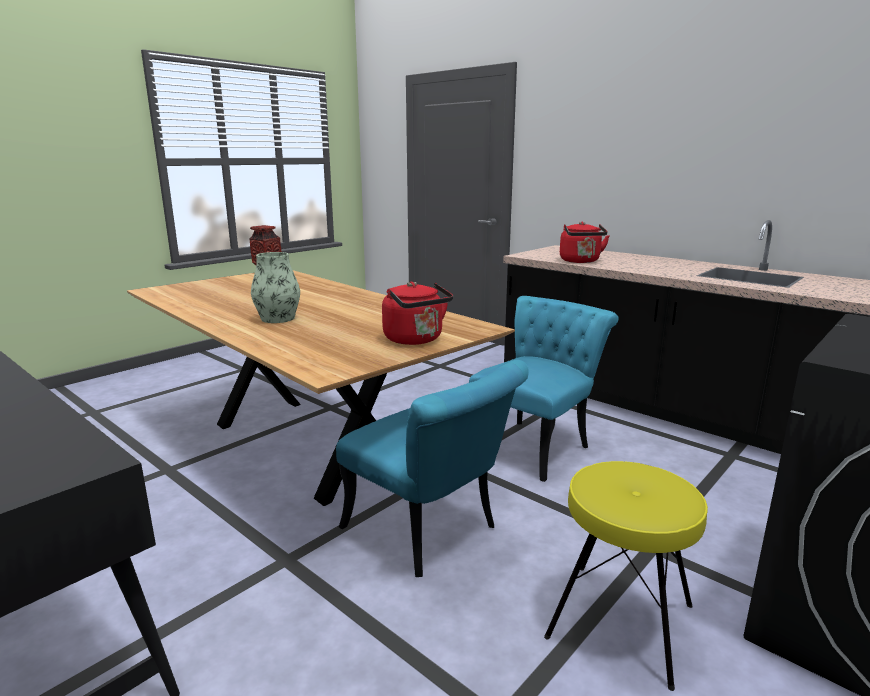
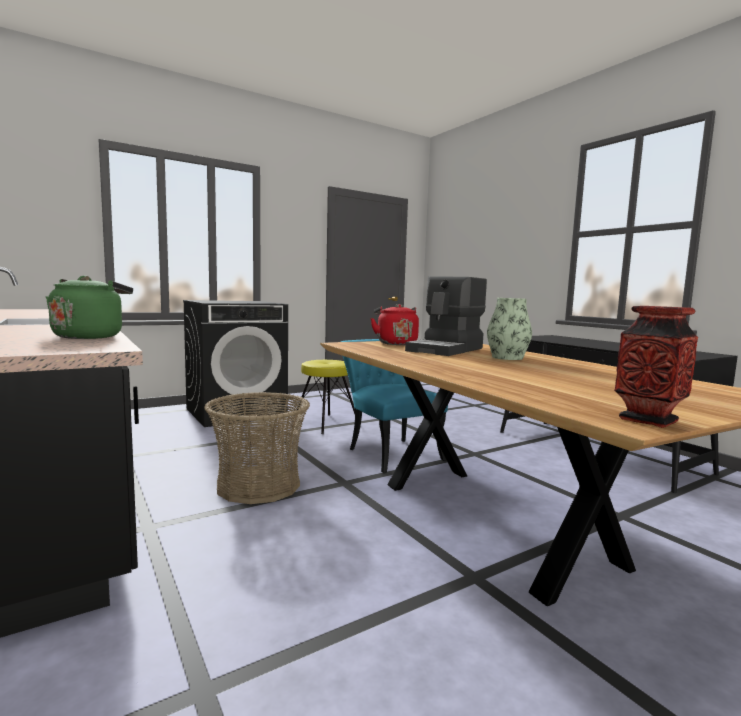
camera: 165 degrees left, 10 degrees down
turquoise chair [469,296,619,482] -> basket [204,392,310,504]
red kettle [560,221,610,263] -> green kettle [46,276,133,339]
none -> coffee machine [405,276,487,356]

